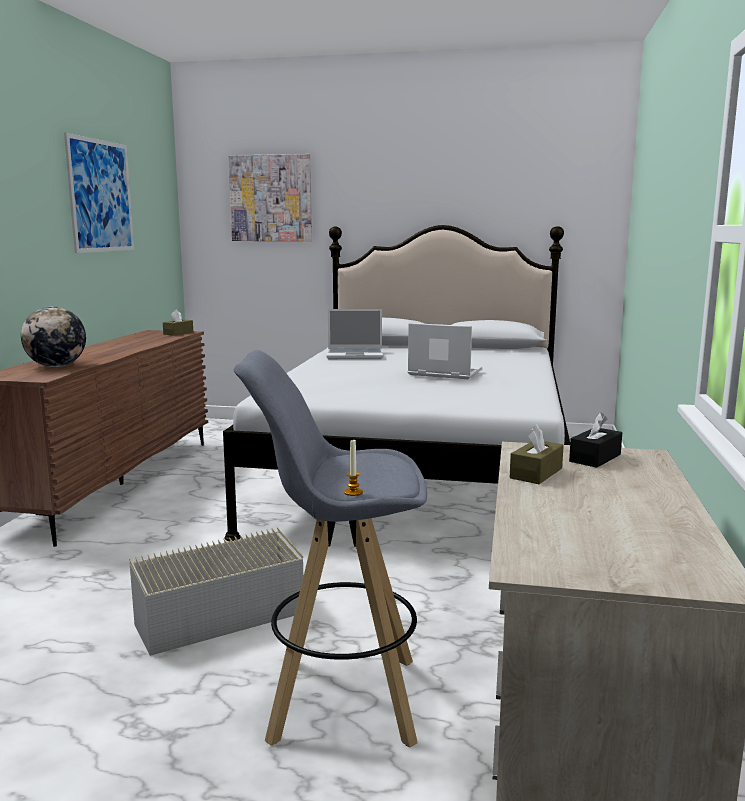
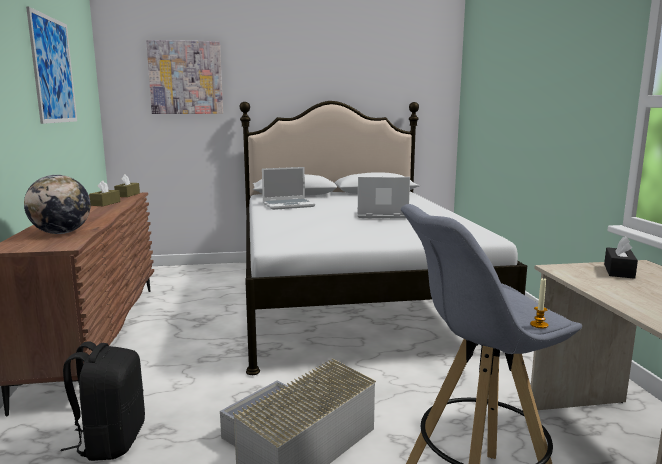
camera: 20 degrees left, 0 degrees up
brown tissue box [510,424,564,484] -> brown tissue box moved to [89,180,120,206]
none -> black backpack [61,341,145,461]

